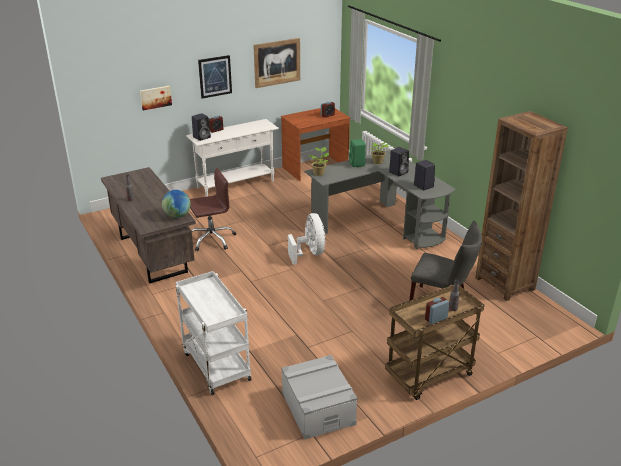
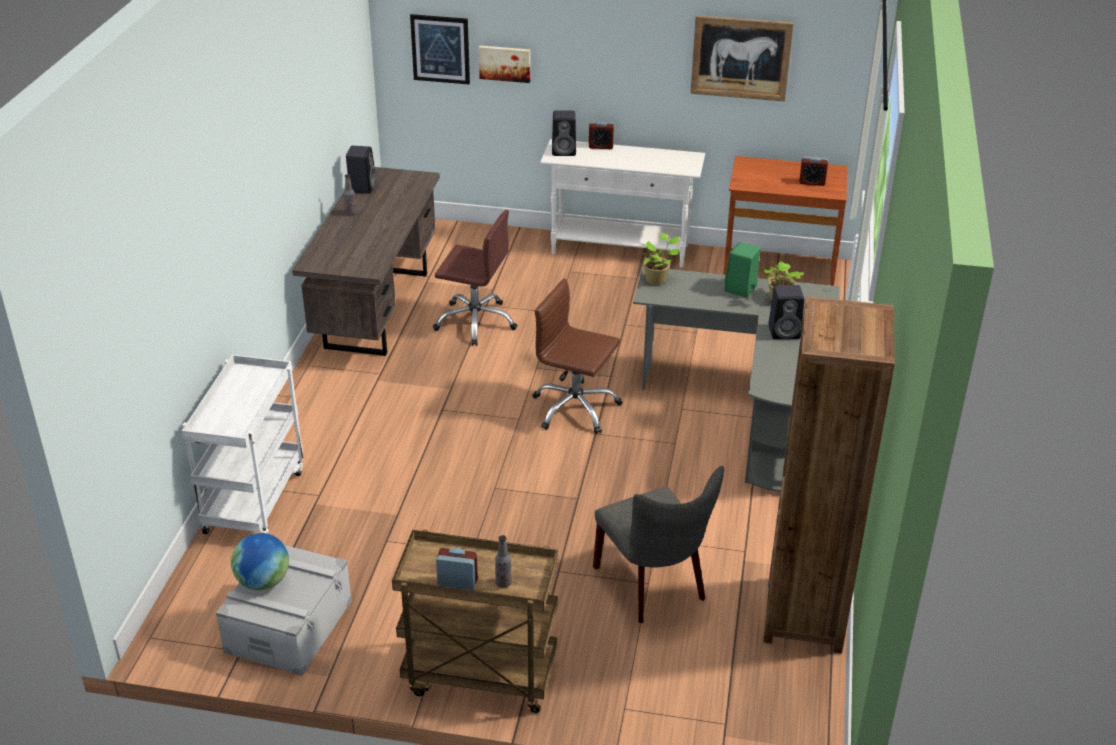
camera: 40 degrees right, 5 degrees up
globe [162,190,191,218] -> globe moved to [231,533,289,590]
picture [198,55,232,99] -> picture moved to [410,14,470,84]
white fan [288,213,325,265] -> brown office chair [532,278,623,434]
black speaker [414,160,435,190] -> black speaker moved to [346,146,376,194]

